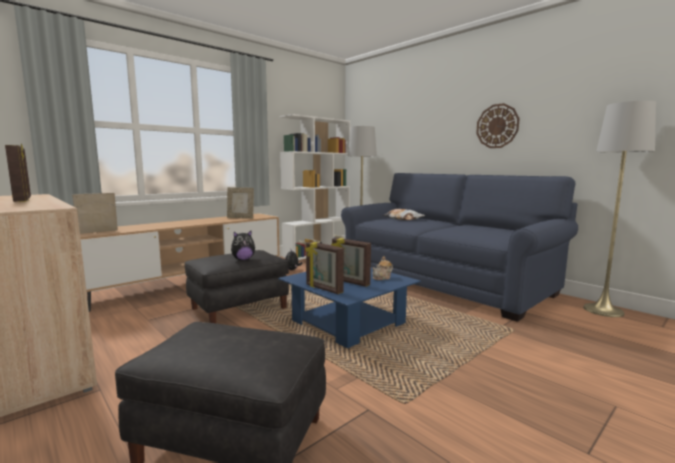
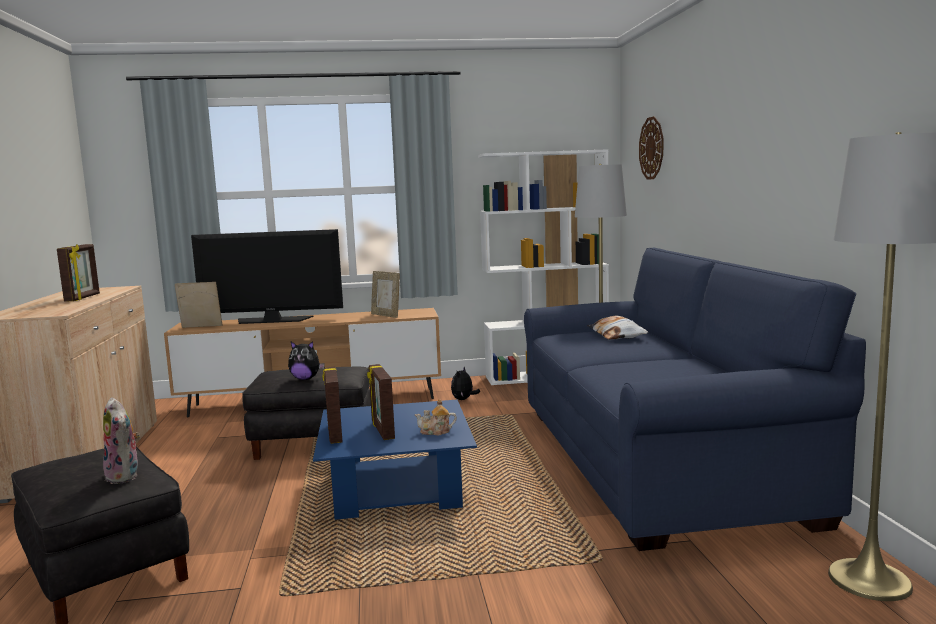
camera: 35 degrees right, 0 degrees up
wall clock [476,103,520,148] -> wall clock moved to [639,116,663,180]
none -> plush toy [103,397,140,484]
none -> television [191,229,343,324]

